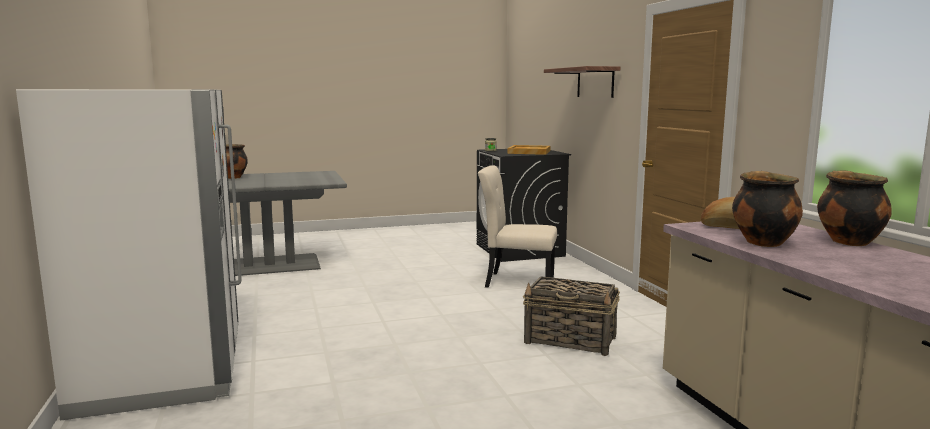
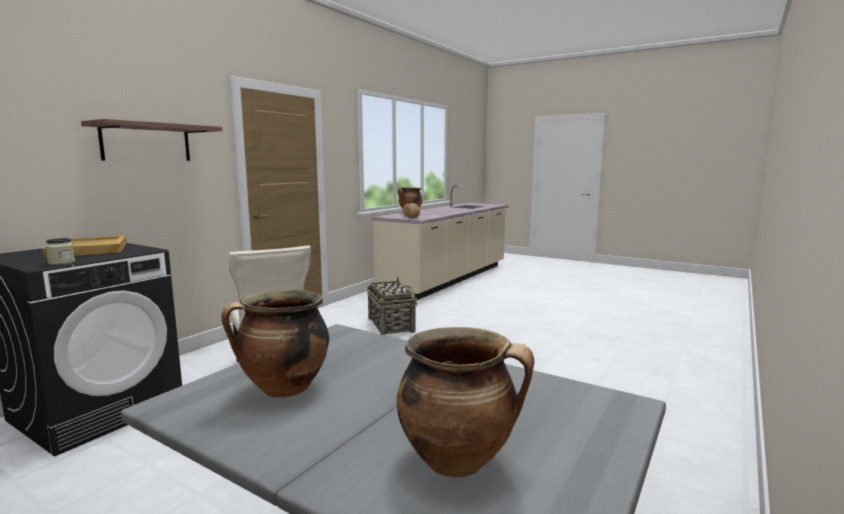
camera: 130 degrees left, 0 degrees up
white fridge [16,89,242,421] -> none
cooking pot [732,171,803,247] -> cooking pot moved to [221,290,329,398]

